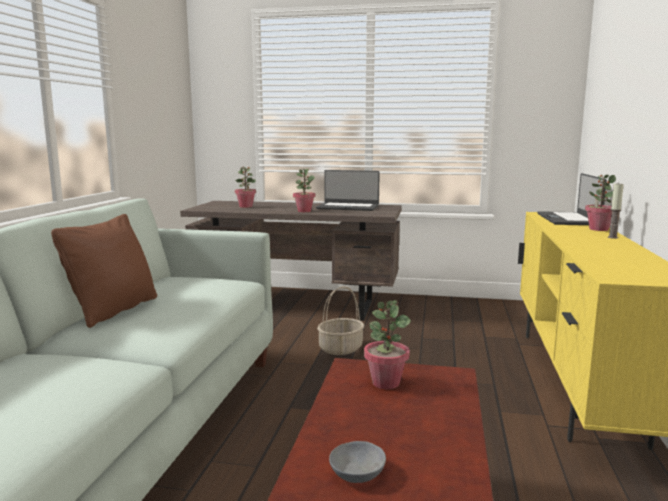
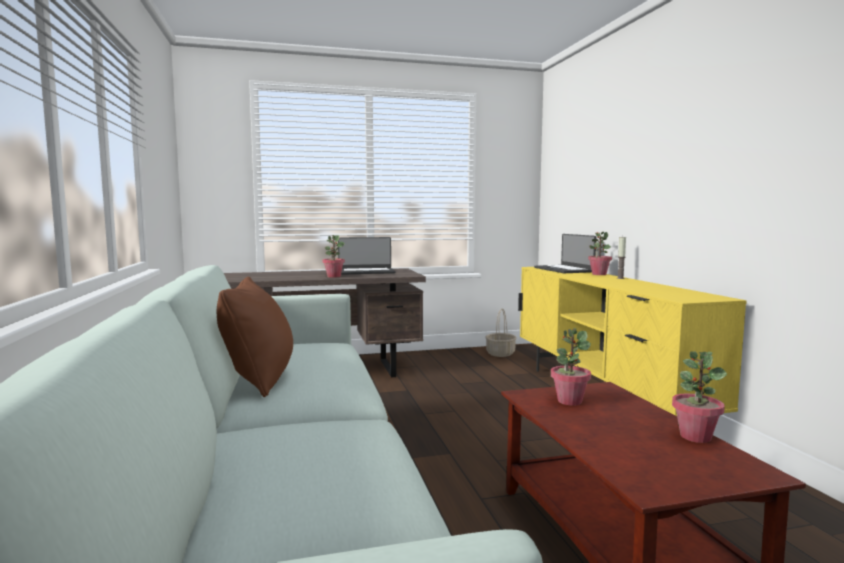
camera: 25 degrees left, 5 degrees down
potted plant [235,166,256,208] -> potted plant moved to [672,351,727,443]
basket [317,286,364,355] -> basket moved to [485,309,517,357]
grey bowl [329,441,386,483] -> none

